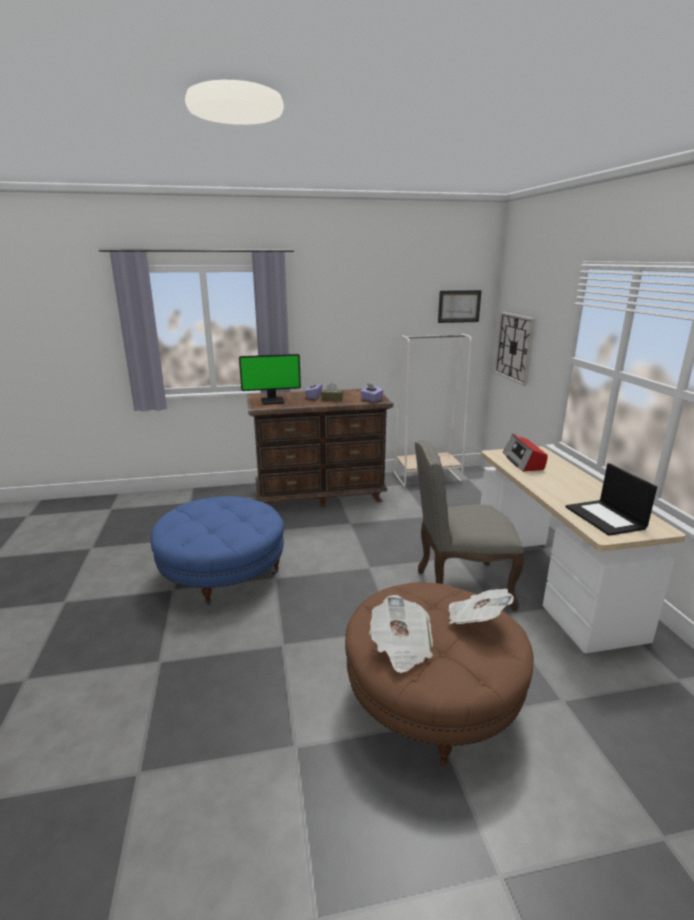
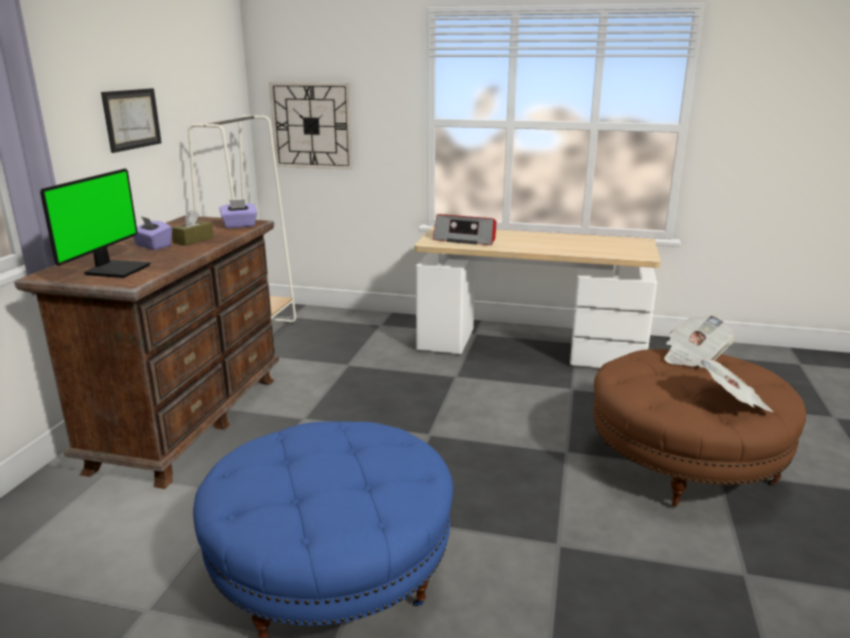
camera: 65 degrees left, 0 degrees up
grey chair [415,440,524,611] -> none
picture [438,290,482,323] -> picture moved to [101,88,162,153]
laptop [566,463,657,536] -> none

